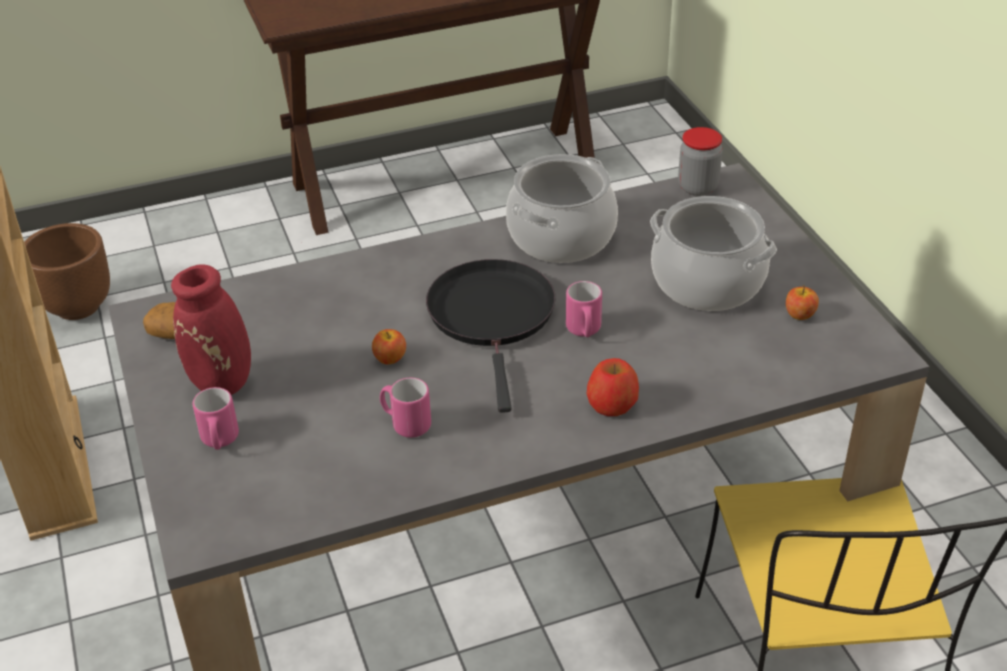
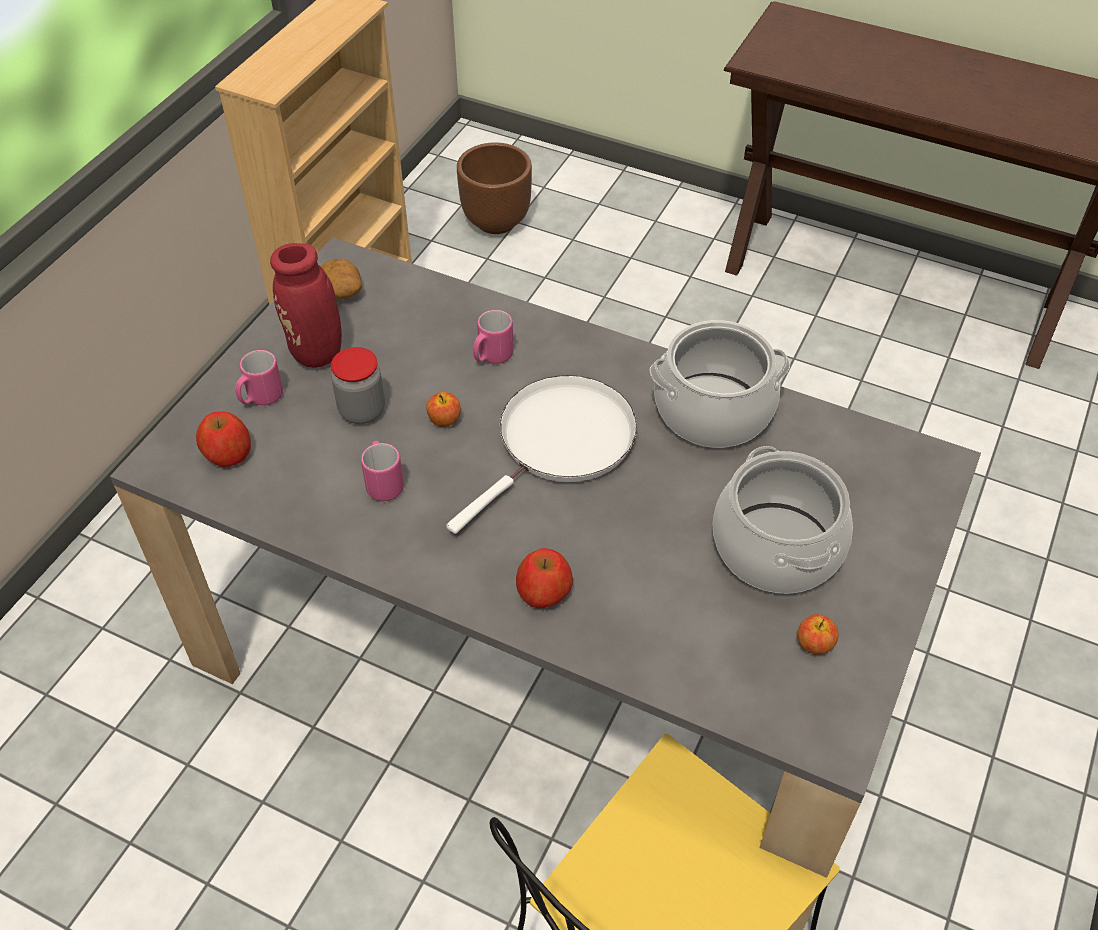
camera: 45 degrees right, 10 degrees up
black frying pan [426,259,555,413] -> white frying pan [446,375,637,534]
pink mug [566,281,602,337] -> pink mug moved to [473,310,514,364]
jar [678,127,723,196] -> jar moved to [331,347,385,424]
none -> apple [196,411,251,467]

